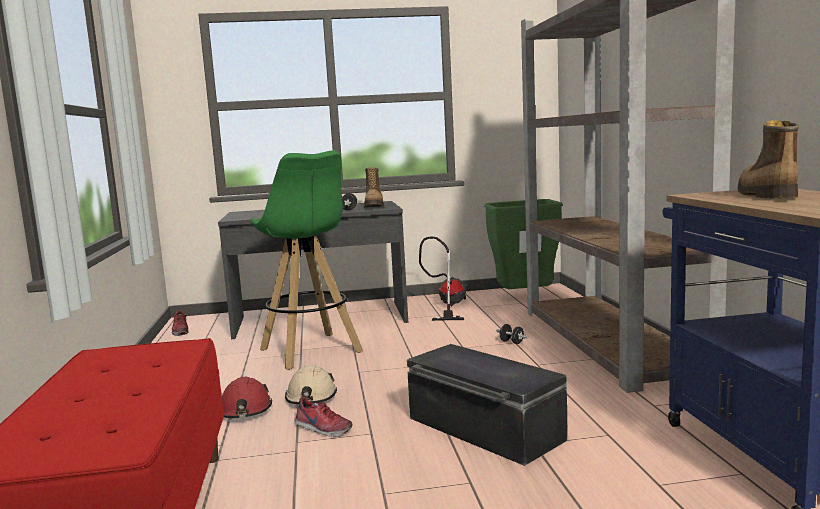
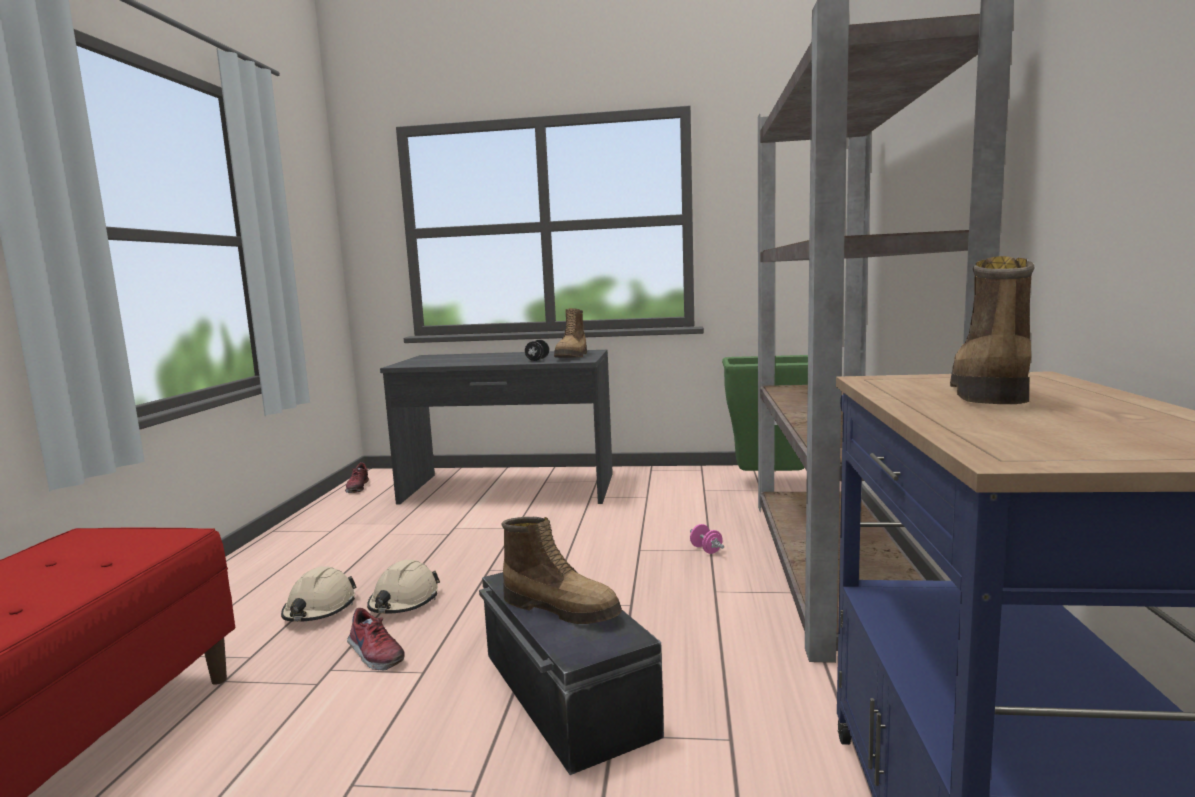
camera: 15 degrees right, 0 degrees up
red hard hat [222,377,272,418] -> beige hard hat [281,567,357,622]
green stool [250,150,363,370] -> none
vacuum cleaner [419,237,467,321] -> none
black dumbbell [496,324,528,344] -> pink dumbbell [690,524,724,554]
none -> boot [501,517,622,624]

